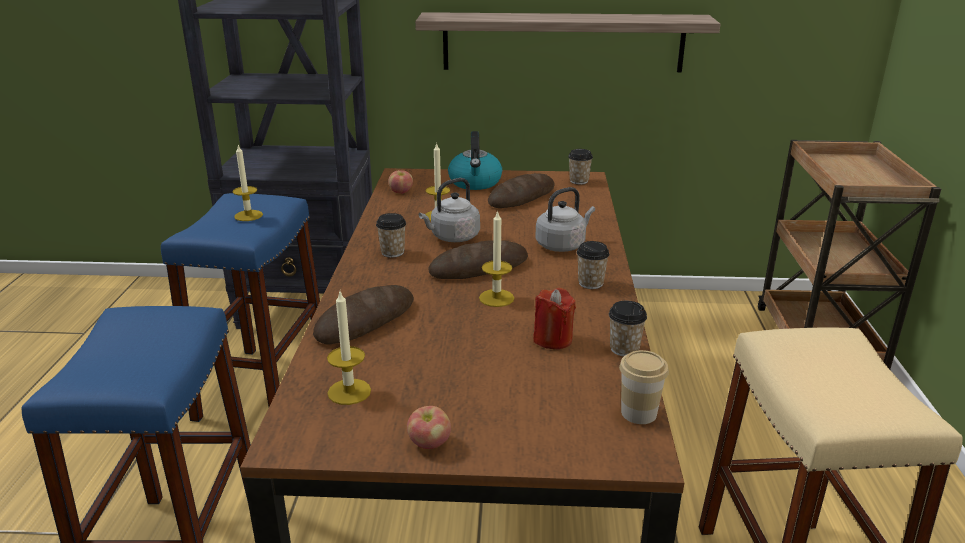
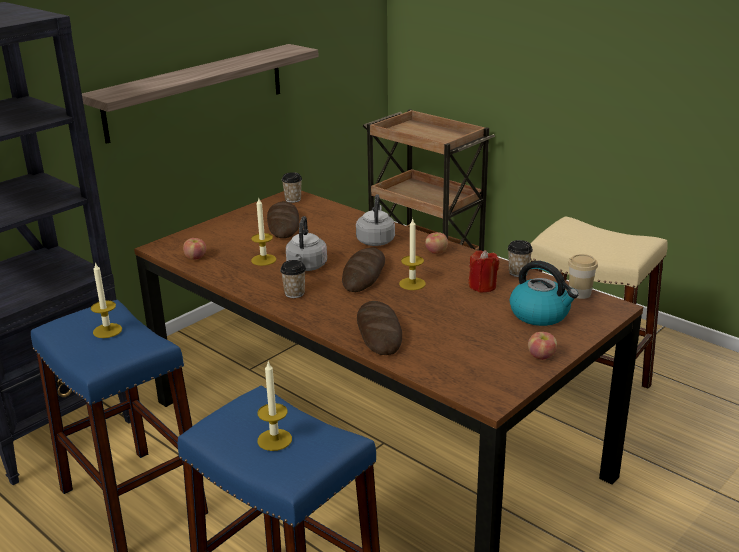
camera: 50 degrees left, 0 degrees up
candle [327,292,371,405] -> candle moved to [257,361,292,451]
kettle [448,131,502,190] -> kettle moved to [510,261,579,326]
cup [577,241,609,289] -> apple [425,232,448,254]

